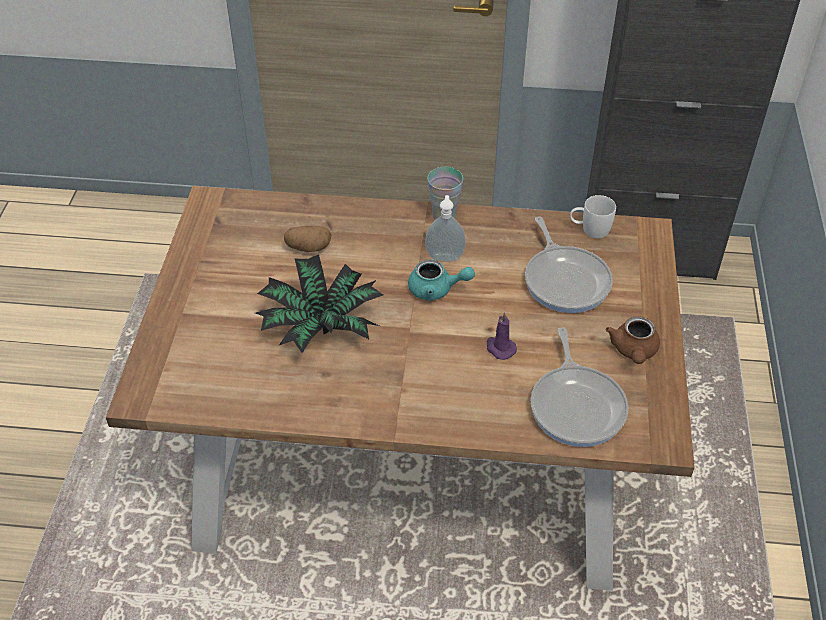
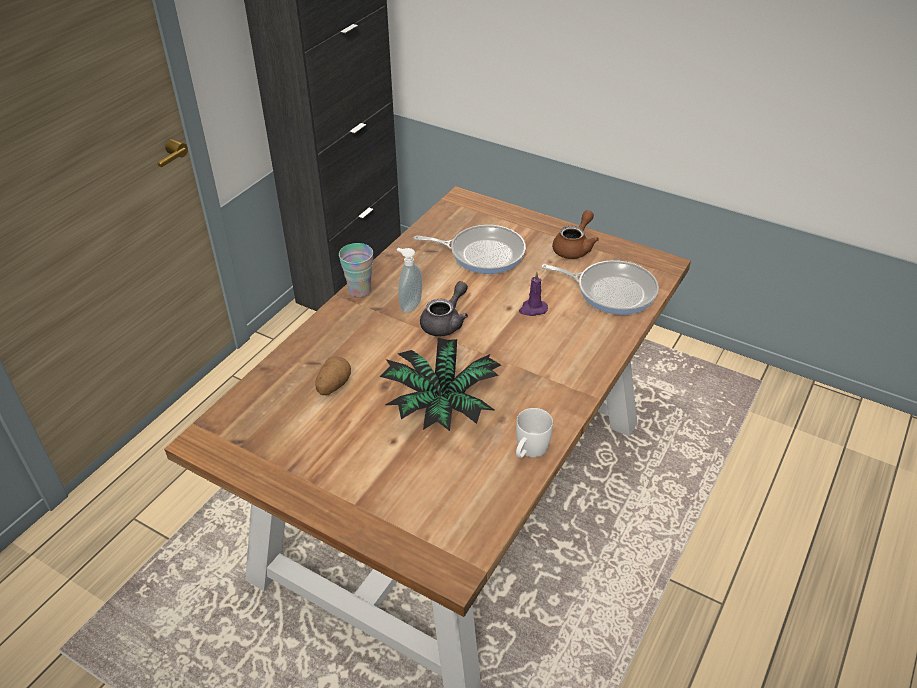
camera: 65 degrees left, 5 degrees down
turquoise teapot [408,259,475,301] -> grey teapot [420,281,468,336]
white mug [570,195,616,238] -> white mug moved to [516,408,553,458]
brown teapot [605,316,660,364] -> brown teapot turned 90 degrees counterclockwise [552,210,599,259]

